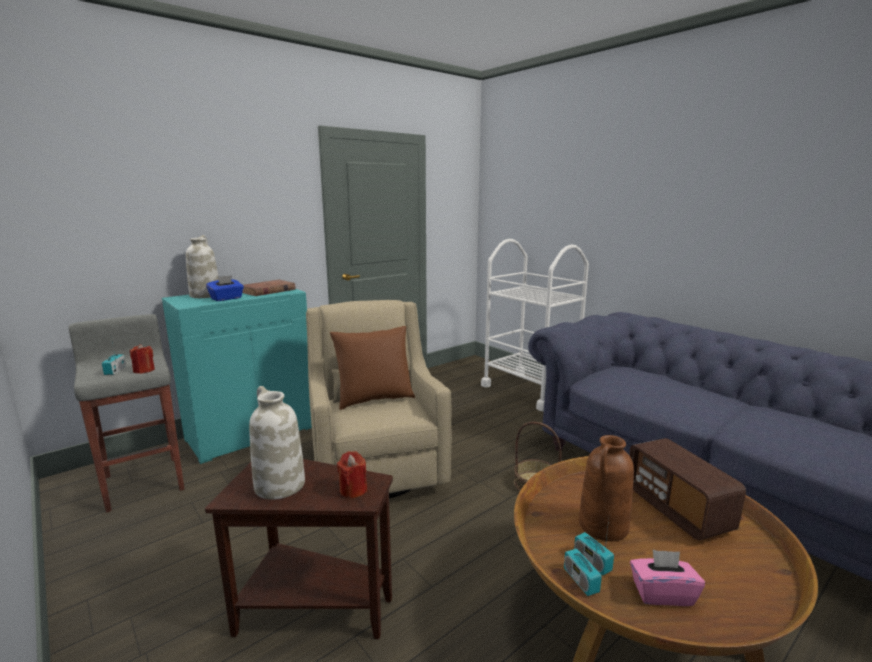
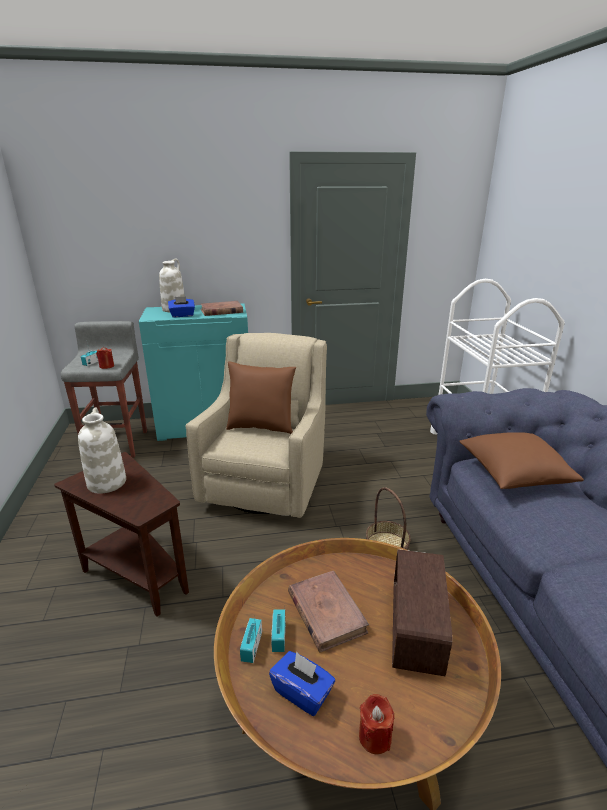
camera: 30 degrees right, 10 degrees up
red candle [337,451,367,498] -> red candle moved to [359,694,394,755]
brown vase [579,435,634,541] -> brown book [288,571,369,653]
pink tissue box [630,550,705,606] -> blue tissue box [269,651,335,716]
none -> brown pillow [459,432,584,489]

